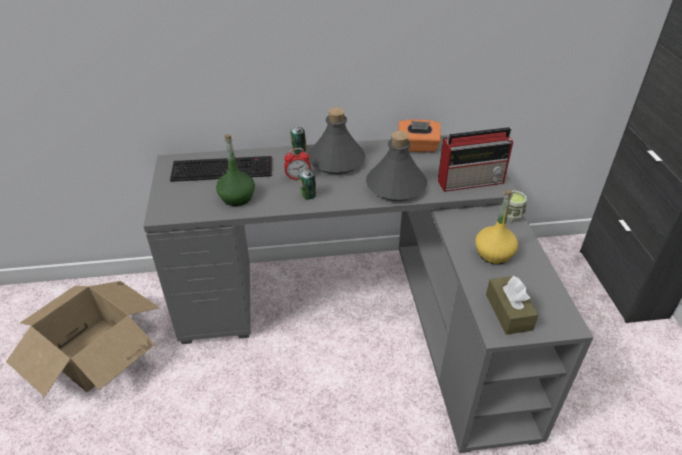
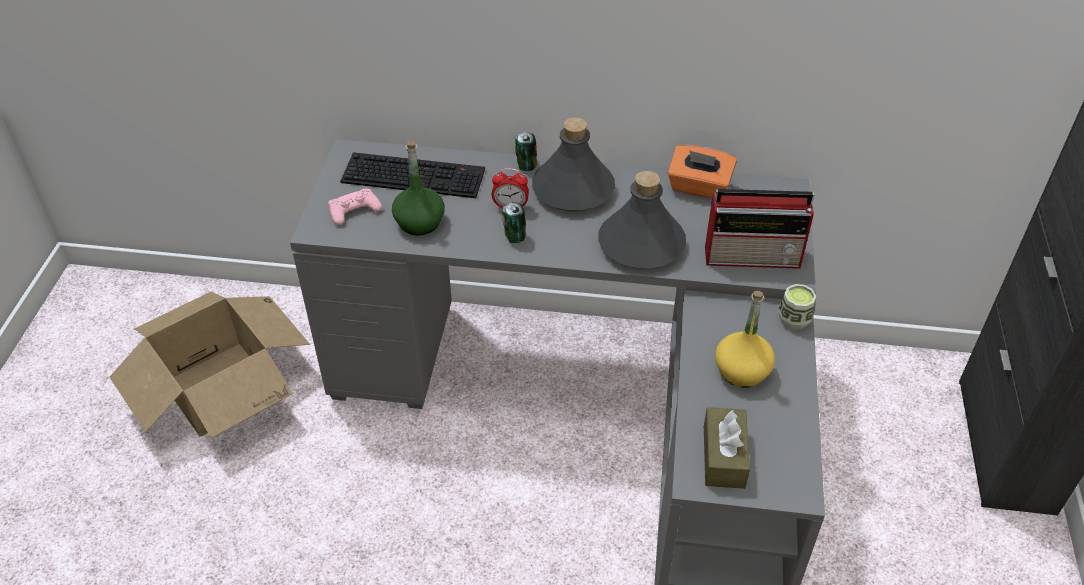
camera: 15 degrees right, 5 degrees up
none -> pink game controller [328,189,382,225]

